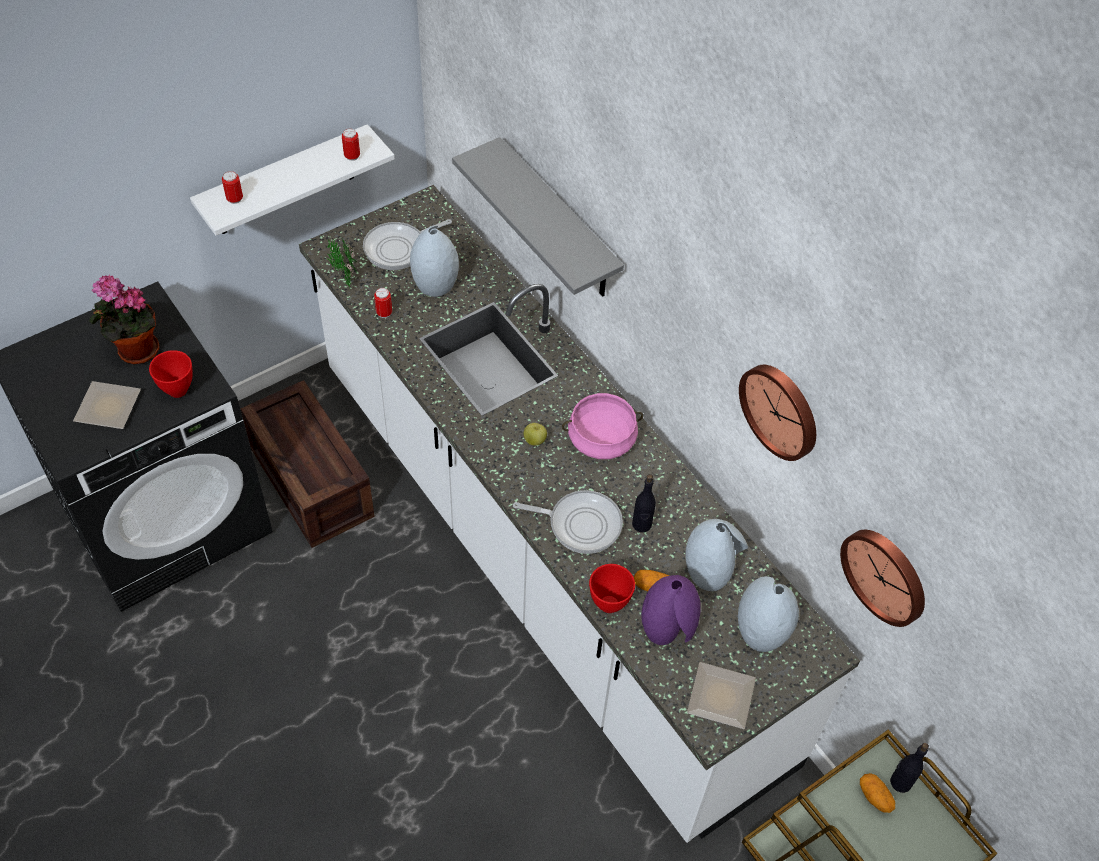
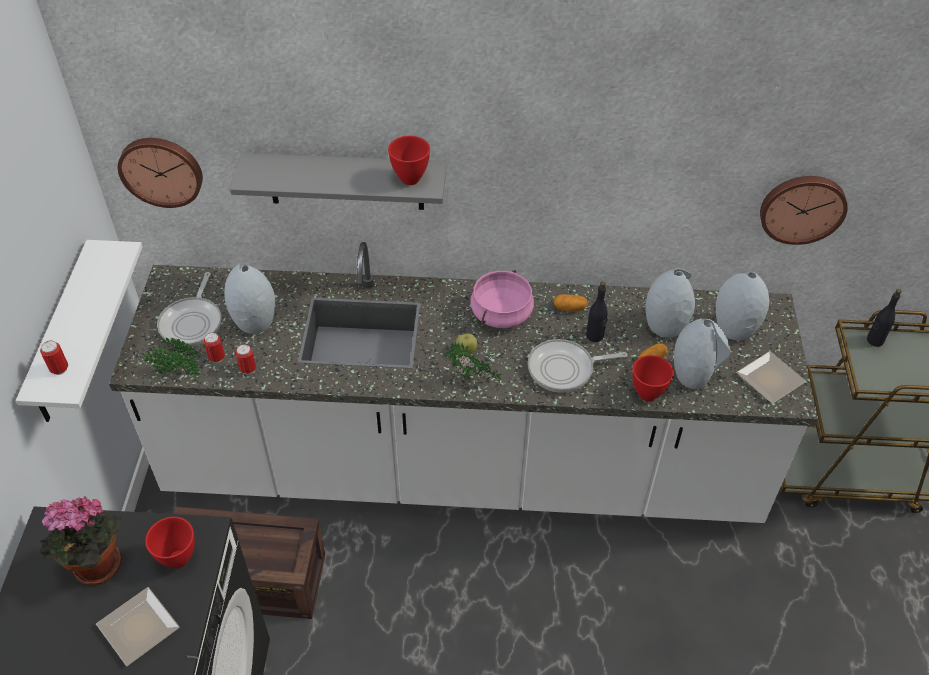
camera: 50 degrees left, 5 degrees down
can [342,128,360,161] -> can moved to [204,333,225,363]
frying pan [513,490,623,554] -> frying pan turned 150 degrees counterclockwise [528,339,627,393]
purple vase [641,575,701,645] -> grey vase [674,319,731,389]
wall clock [739,365,816,461] -> wall clock moved to [118,138,203,208]
potato [860,773,895,813] -> potato moved to [554,294,588,312]
none -> red bowl [388,136,430,185]
none -> potted plant [446,342,501,381]

